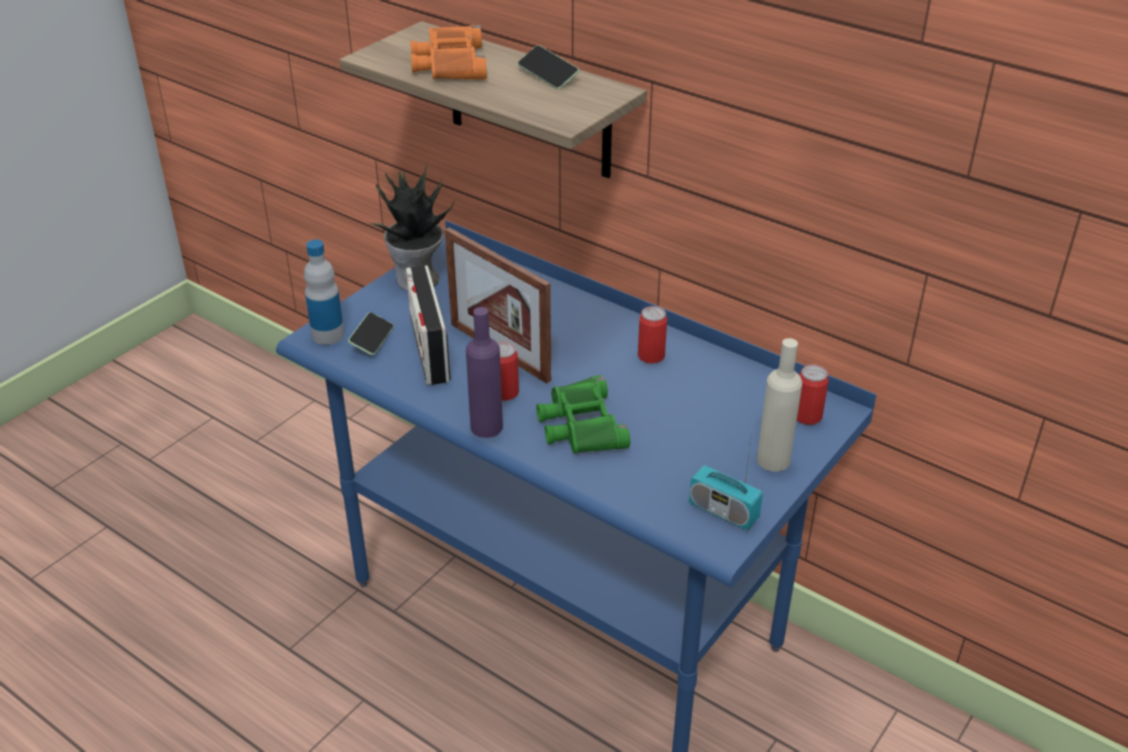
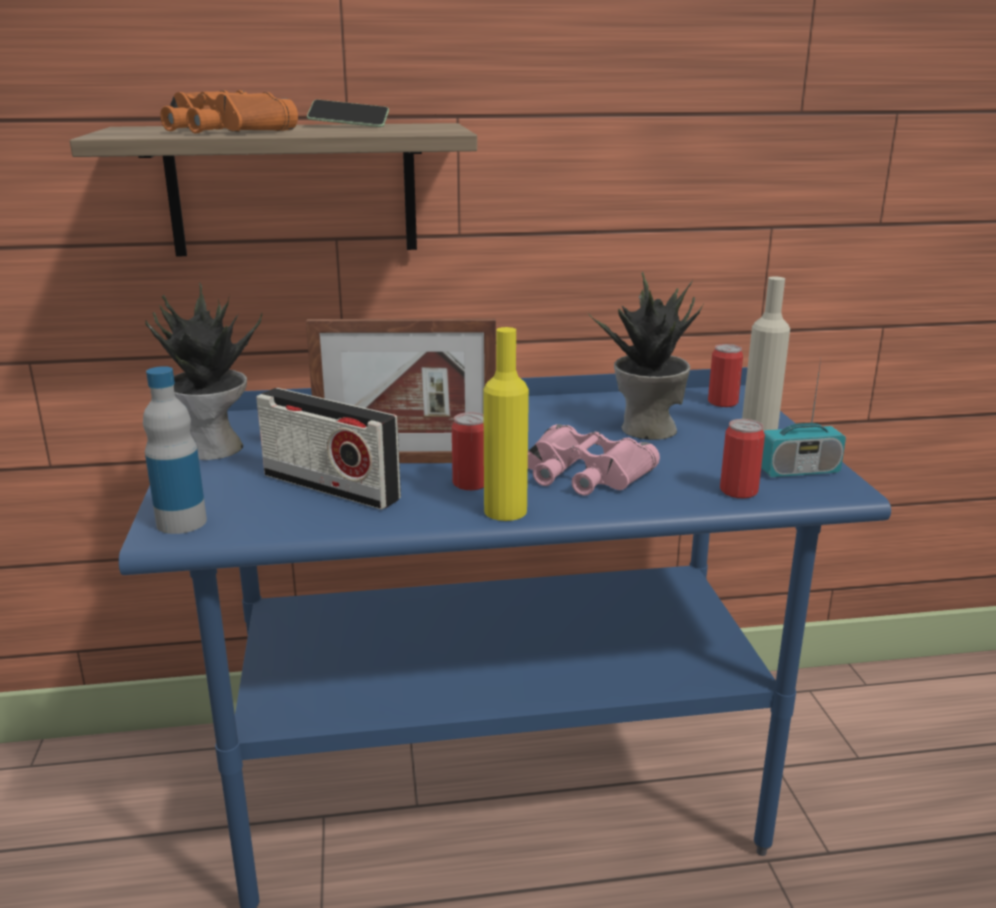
camera: 45 degrees left, 15 degrees down
phone [348,312,394,355] -> none
purple bottle [466,307,503,438] -> yellow bottle [483,327,529,521]
green binoculars [536,375,630,453] -> pink binoculars [528,424,660,496]
can [638,306,667,363] -> can moved to [720,419,765,498]
none -> potted plant [588,271,703,440]

